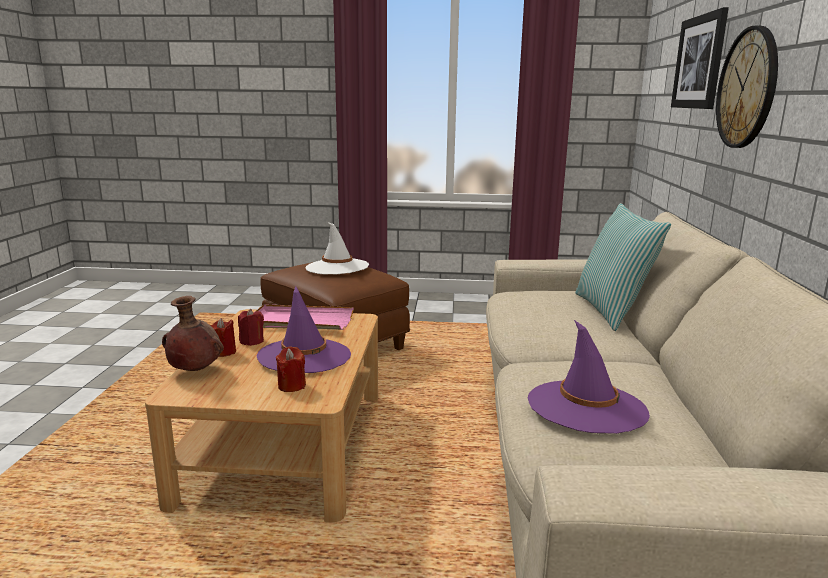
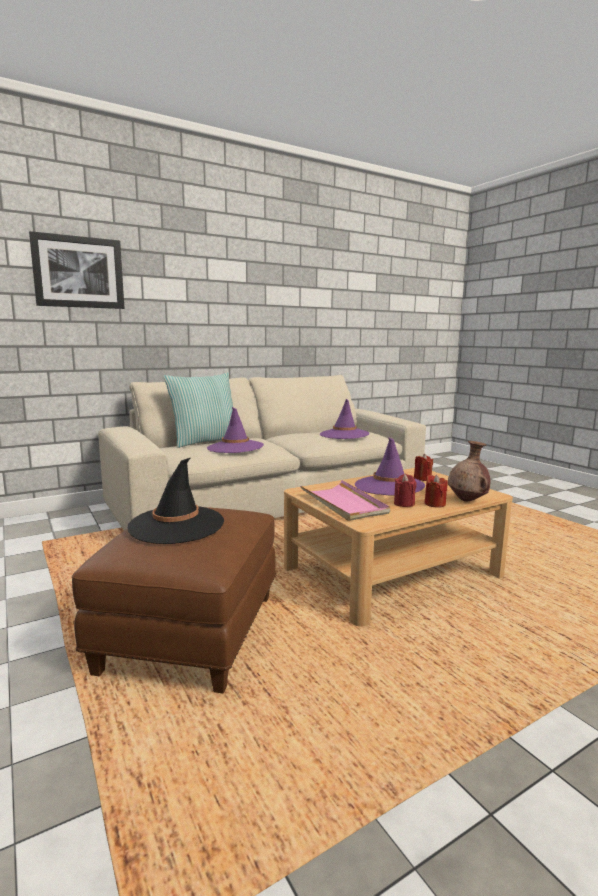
camera: 125 degrees left, 5 degrees down
white hat [305,222,369,274] -> black hat [128,458,224,544]
wall clock [716,26,778,148] -> none
none -> purple hat [207,407,264,453]

